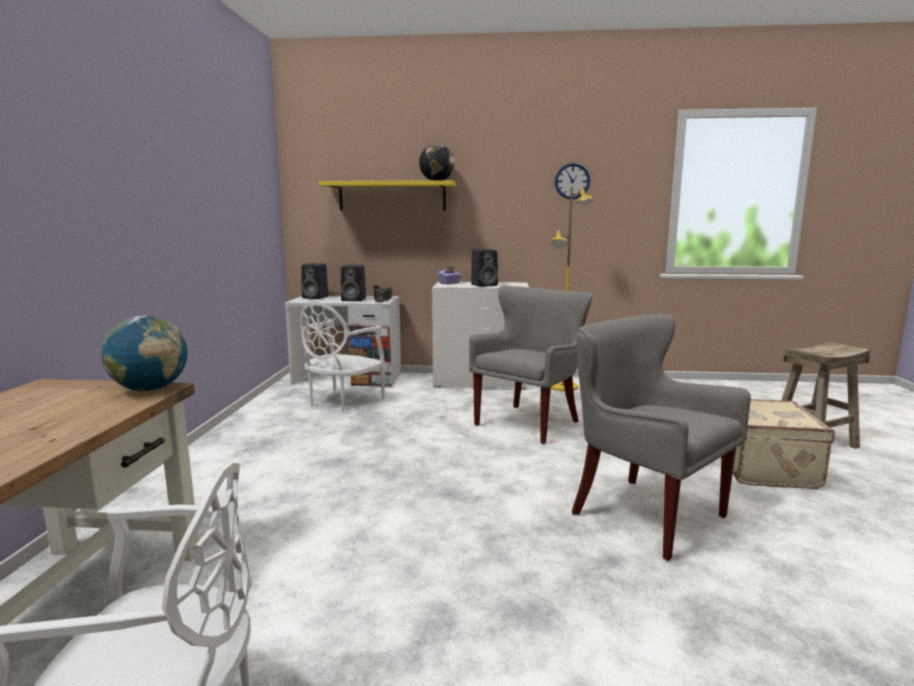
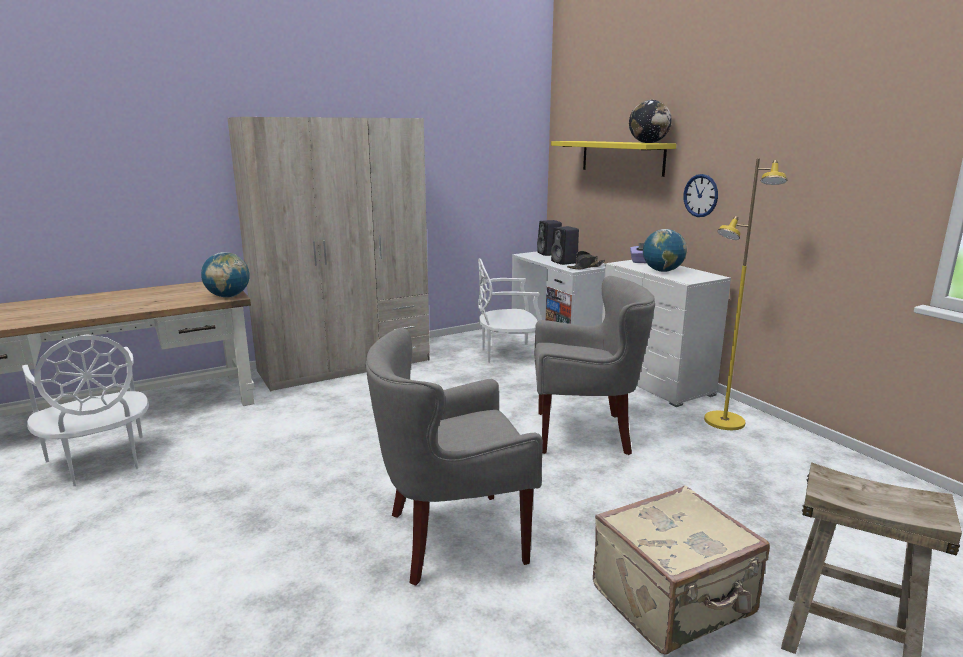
camera: 55 degrees right, 5 degrees up
black speaker [471,249,498,287] -> globe [643,229,687,272]
wall clock [555,163,590,199] -> wall clock moved to [683,174,718,217]
grey armchair [572,314,751,561] -> grey armchair turned 120 degrees counterclockwise [366,328,543,586]
none -> beige wardrobe [228,117,430,391]

